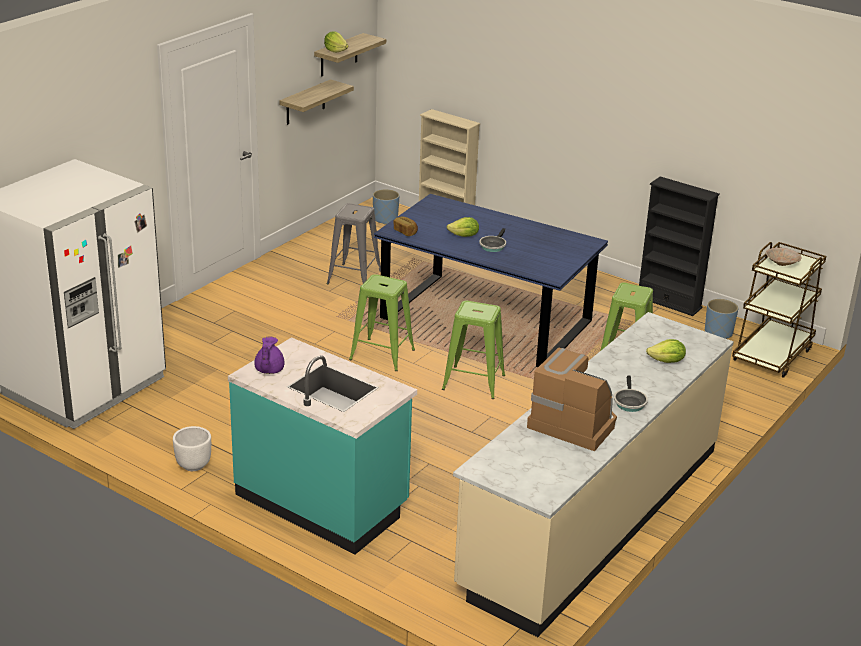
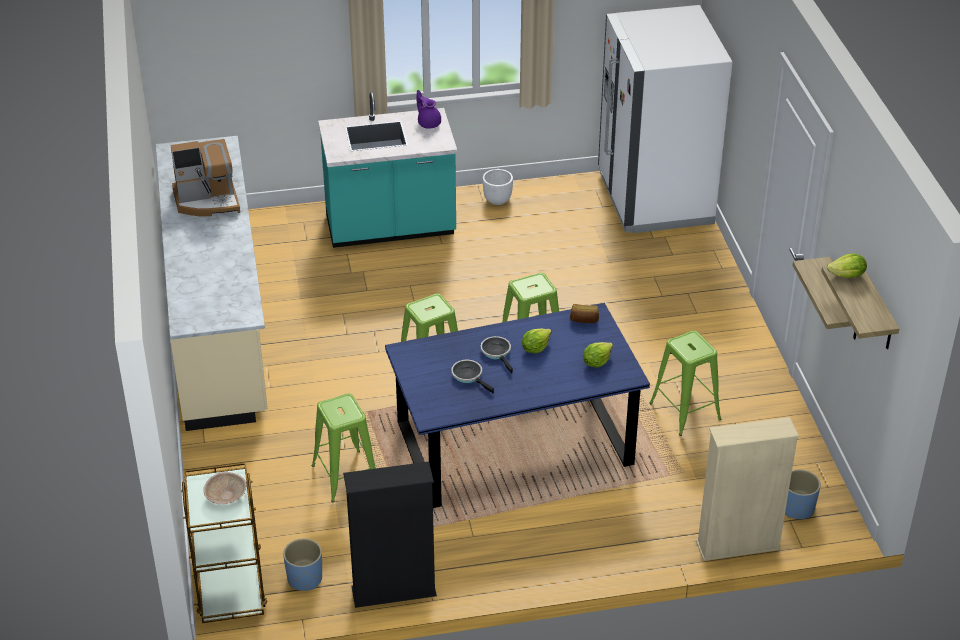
camera: 135 degrees right, 10 degrees up
grey stool [326,203,381,284] -> green stool [650,331,721,436]
frying pan [614,375,648,412] -> frying pan moved to [451,360,494,393]
lettuce [646,339,686,363] -> lettuce moved to [583,342,613,368]

